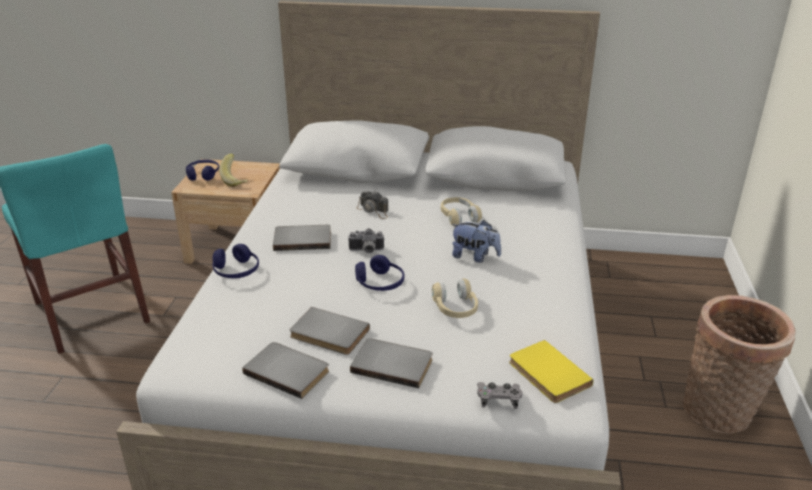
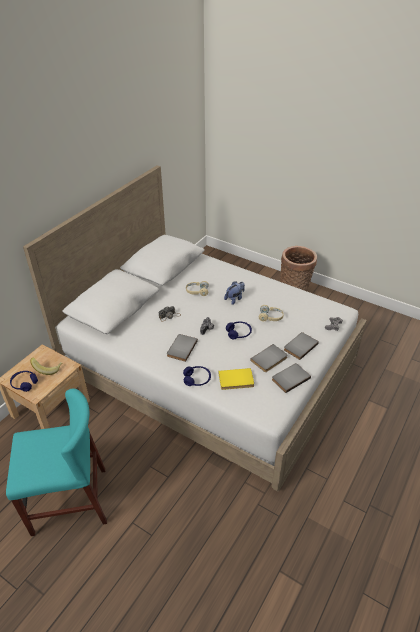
camera: 65 degrees left, 10 degrees up
yellow book [509,340,593,403] -> yellow book moved to [219,368,254,390]

